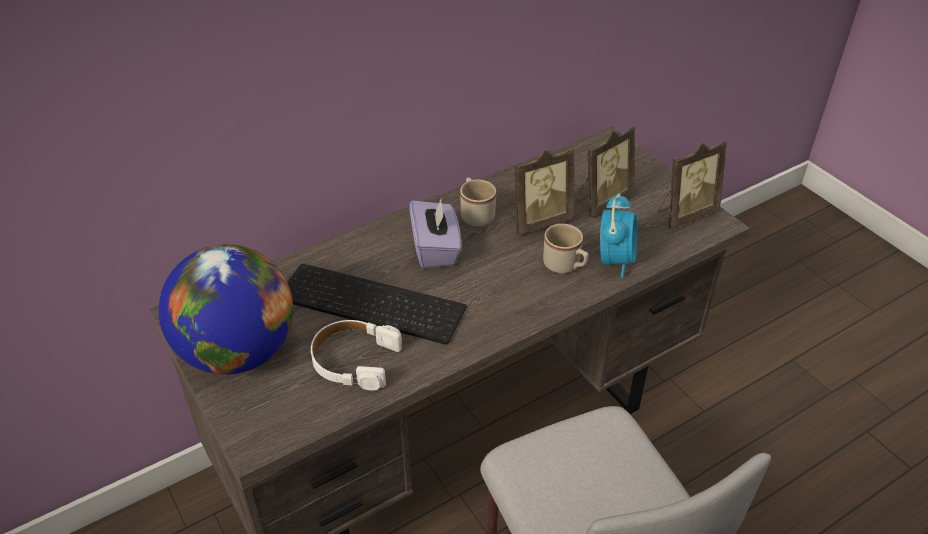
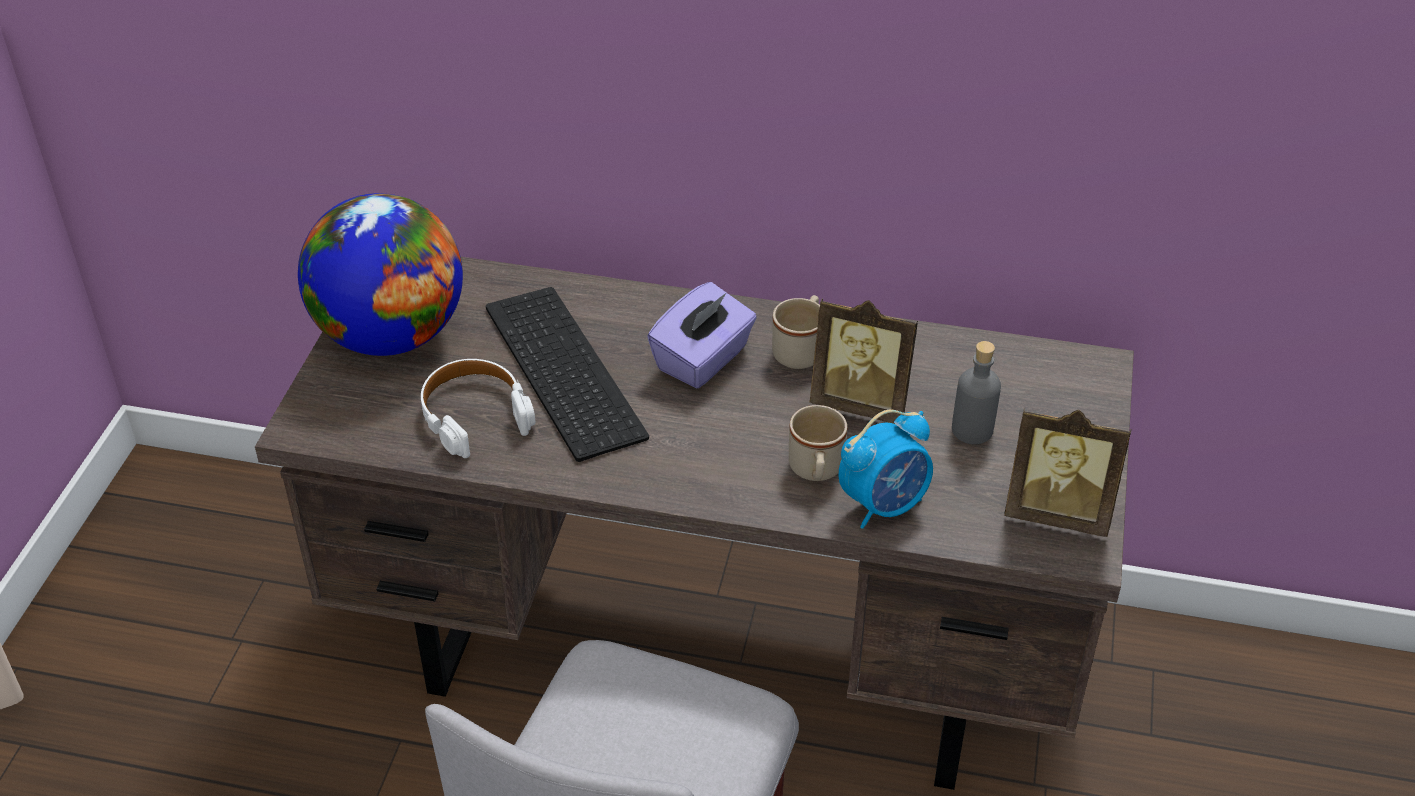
camera: 45 degrees right, 0 degrees up
picture frame [575,126,635,218] -> grey bottle [952,341,1001,444]

